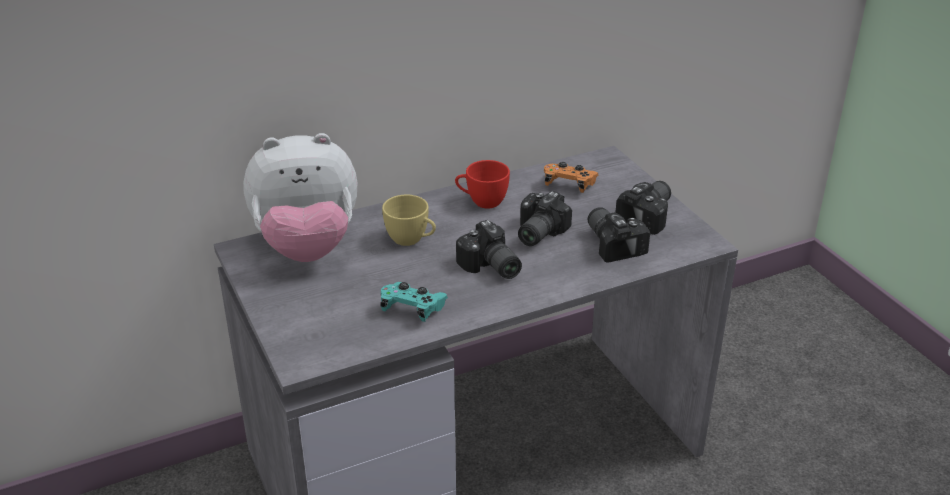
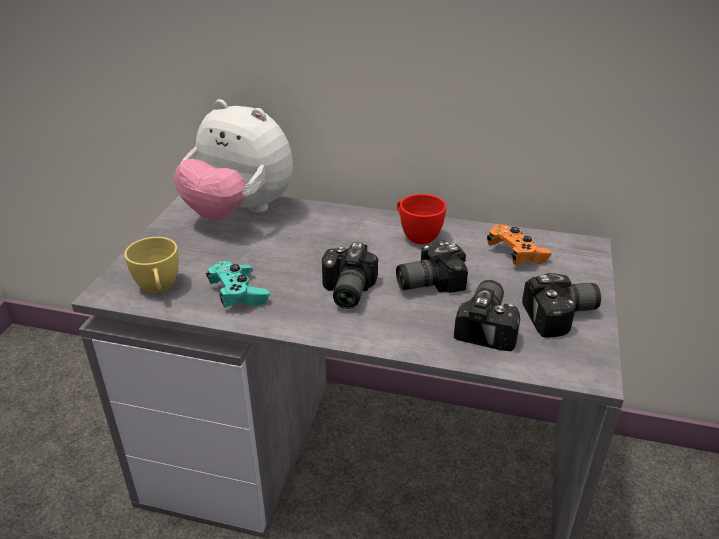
camera: 40 degrees right, 0 degrees up
yellow cup [382,195,436,246] -> yellow cup moved to [124,237,179,293]

